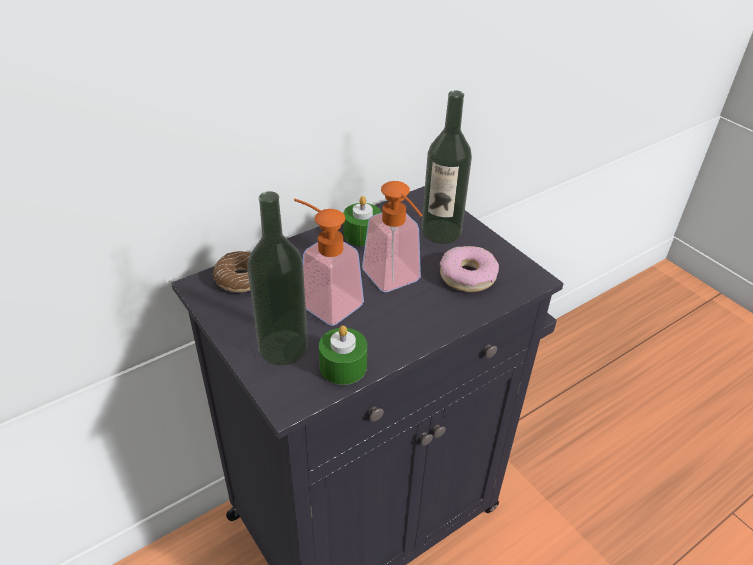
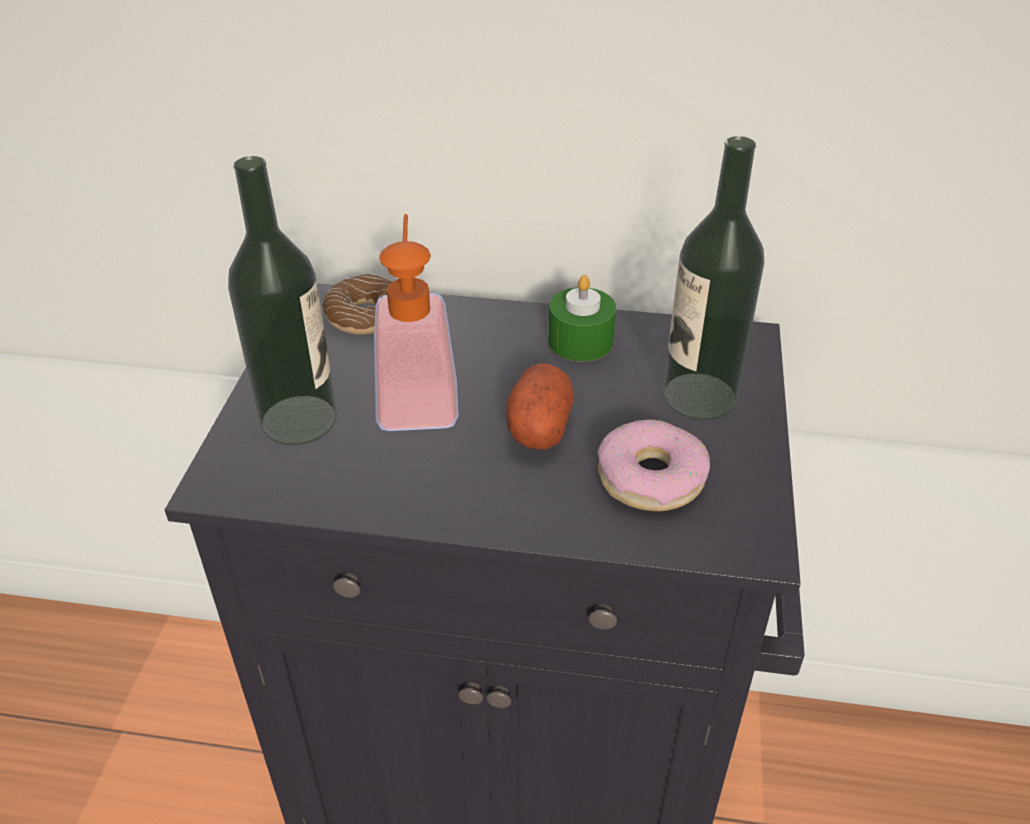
camera: 45 degrees right, 0 degrees up
green candle [319,326,367,385] -> none
soap dispenser [362,181,423,292] -> potato [506,363,574,450]

